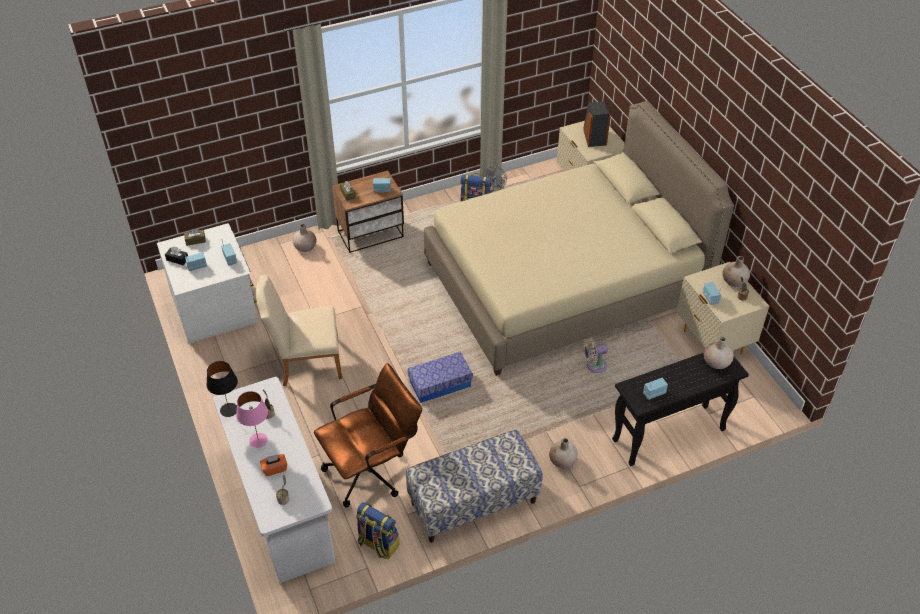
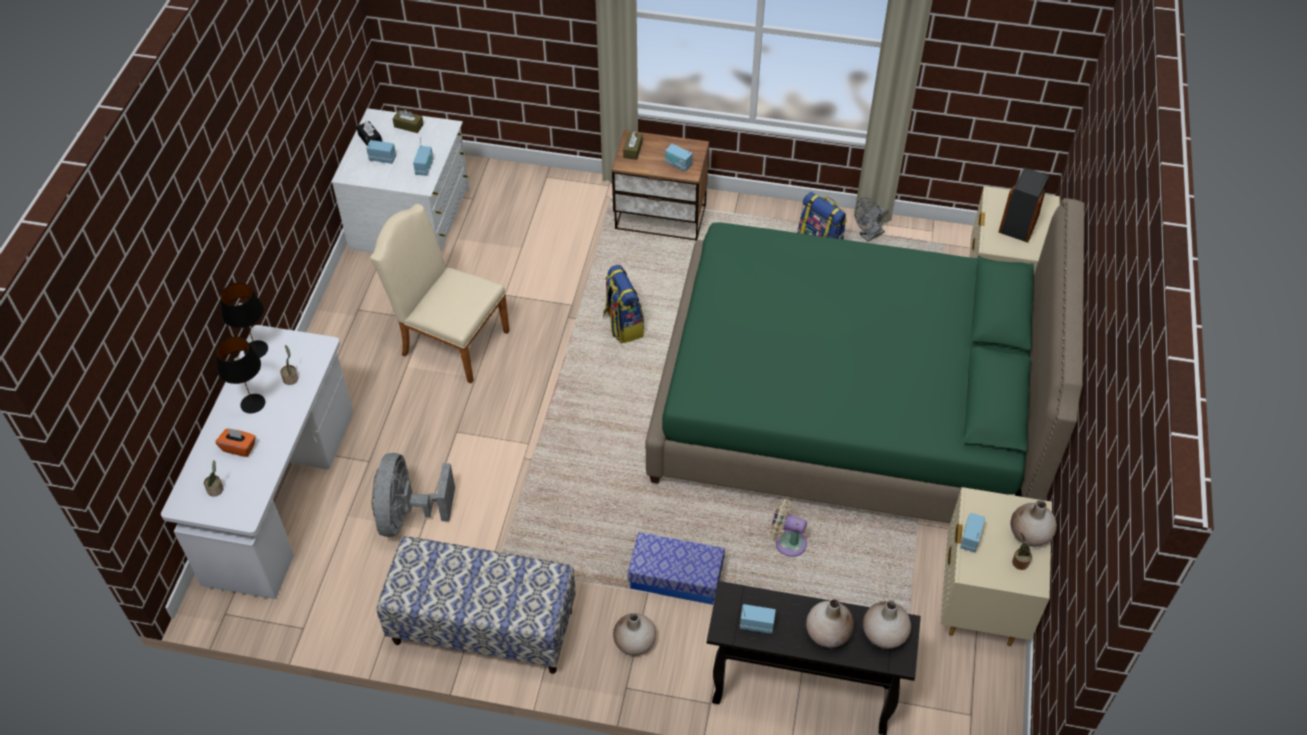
camera: 35 degrees right, 5 degrees up
pink table lamp [236,391,268,448] -> black table lamp [216,337,265,413]
beige vase [293,224,317,252] -> beige vase moved to [806,599,854,648]
brown office chair [314,363,422,508] -> grey fan [372,453,455,537]
backpack [356,502,399,559] -> backpack moved to [603,265,644,344]
storage box [408,352,473,403] -> storage box moved to [628,532,725,605]
beige bed [424,101,734,376] -> green bed [646,198,1085,523]

